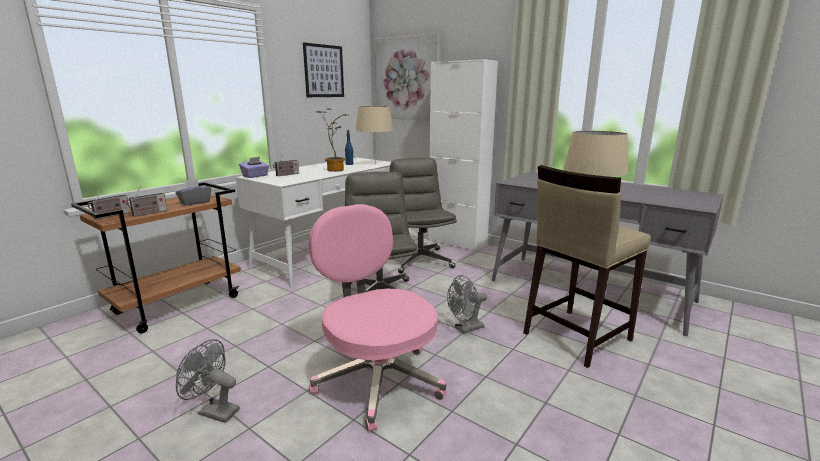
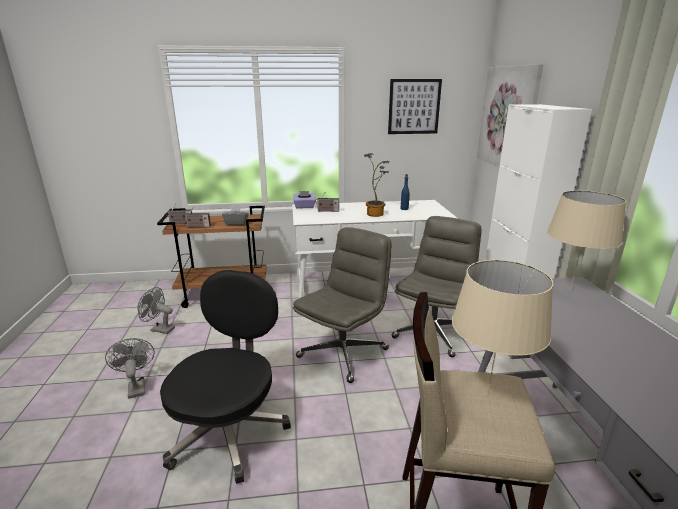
camera: 45 degrees right, 5 degrees up
pink office chair [309,204,447,432] -> black office chair [160,270,291,484]
beige table lamp [355,106,393,165] -> beige table lamp moved to [547,190,626,290]
grey fan [447,275,487,334] -> grey fan moved to [137,287,175,334]

